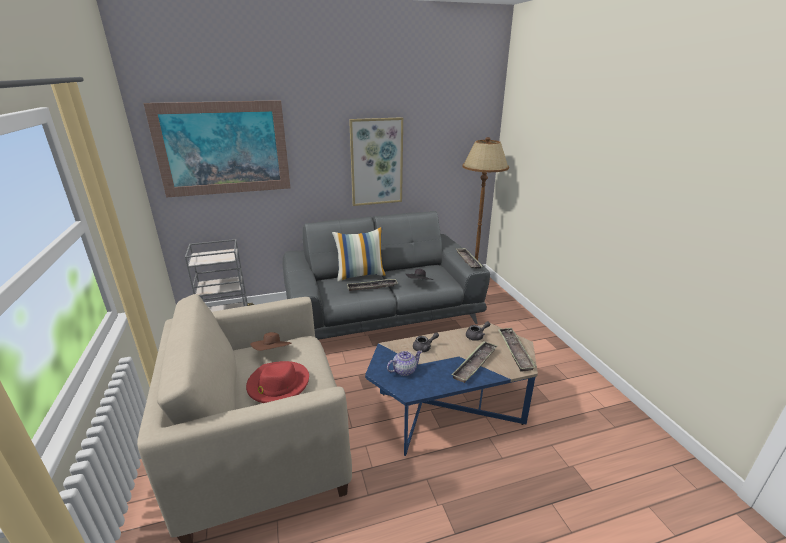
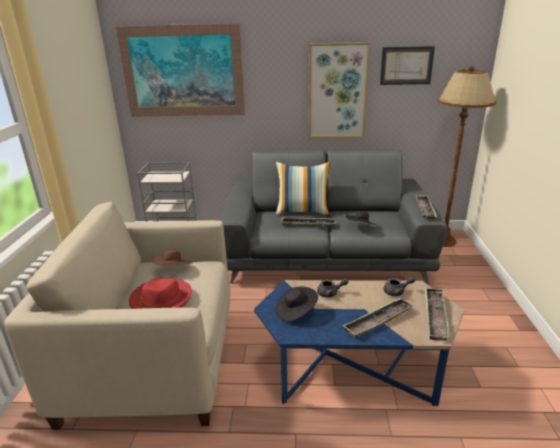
camera: 20 degrees right, 0 degrees up
teapot [387,350,422,376] -> black hat [275,287,318,322]
none -> picture [380,46,435,85]

